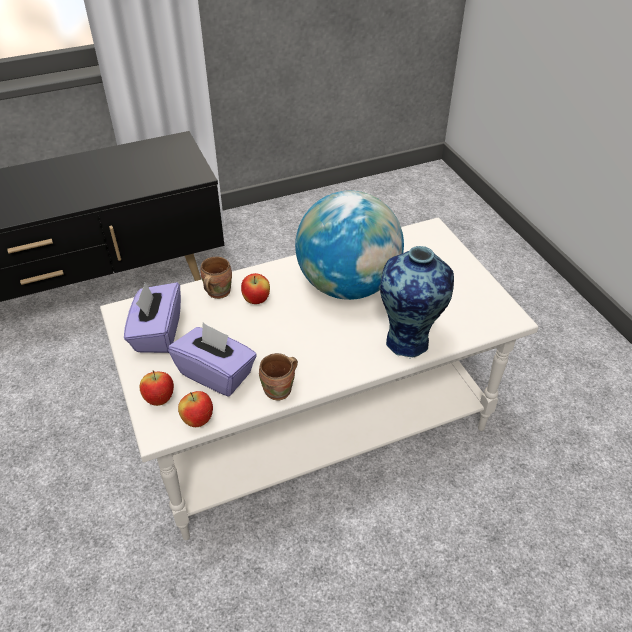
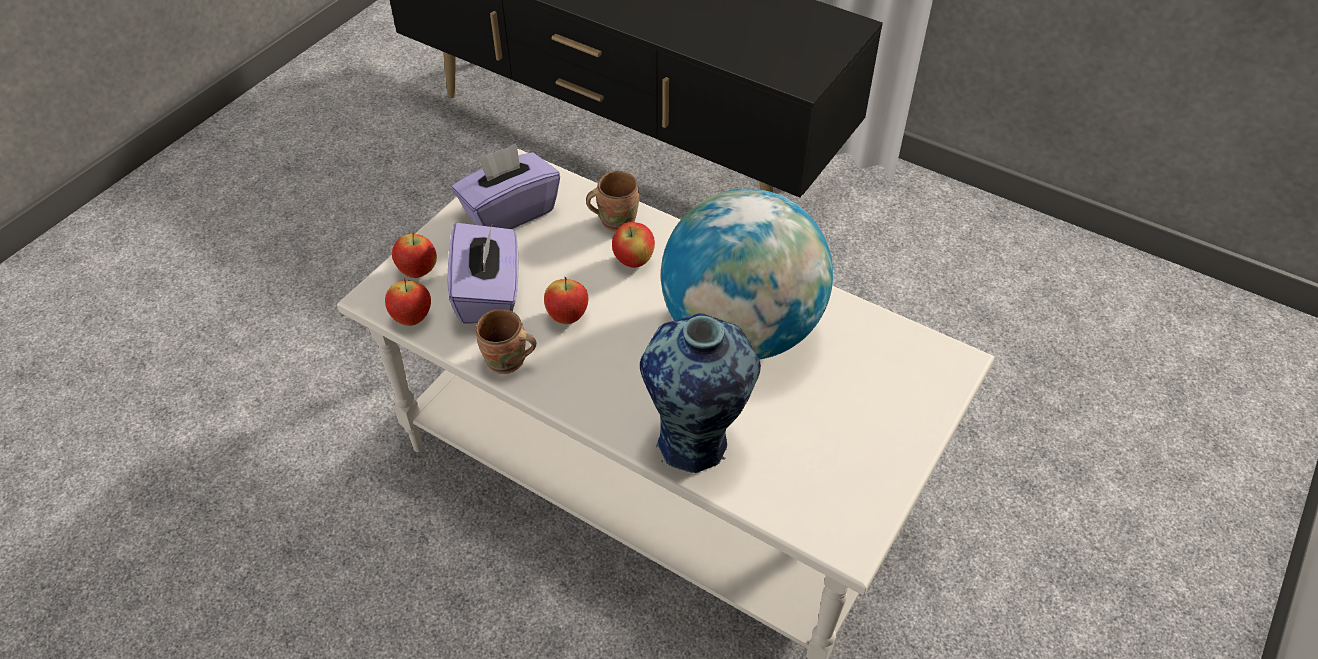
camera: 55 degrees right, 5 degrees up
none -> apple [544,277,588,324]

